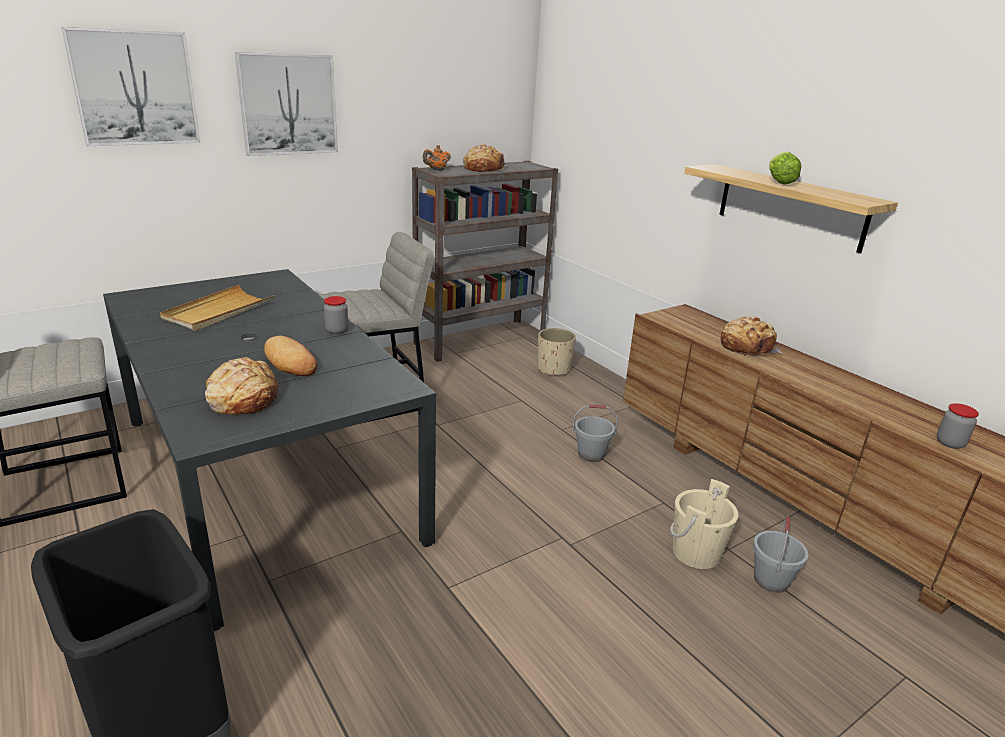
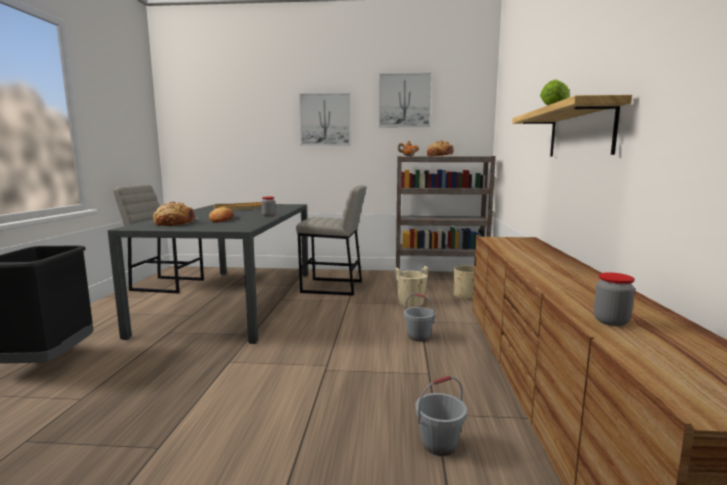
camera: 40 degrees right, 15 degrees down
picture [61,27,200,146] -> picture moved to [379,73,432,127]
beige bucket [670,479,738,569] -> beige bucket moved to [395,266,428,307]
bread [721,316,782,356] -> none

